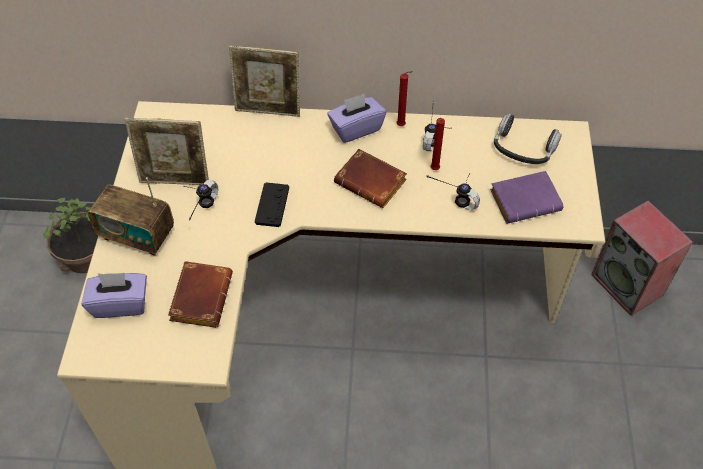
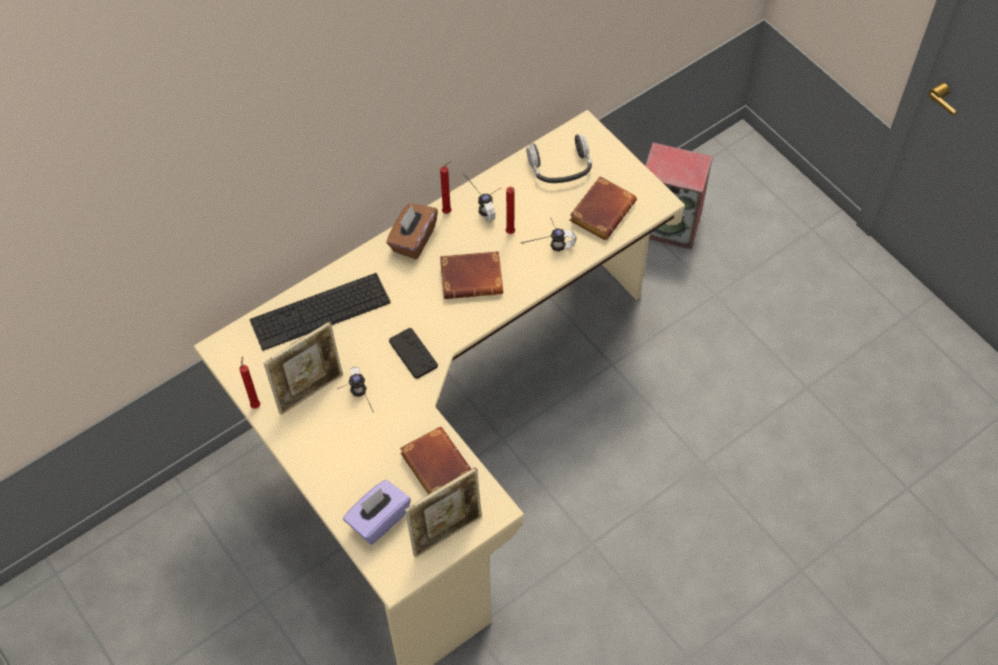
camera: 40 degrees left, 5 degrees up
potted plant [43,198,98,273] -> none
radio [88,178,174,256] -> none
picture frame [229,45,300,117] -> picture frame moved to [405,467,482,558]
purple tissue box [327,94,386,143] -> brown tissue box [386,203,438,259]
purple book [490,171,563,224] -> brown book [569,176,637,240]
none -> red candle [239,356,260,409]
none -> keyboard [250,273,391,351]

